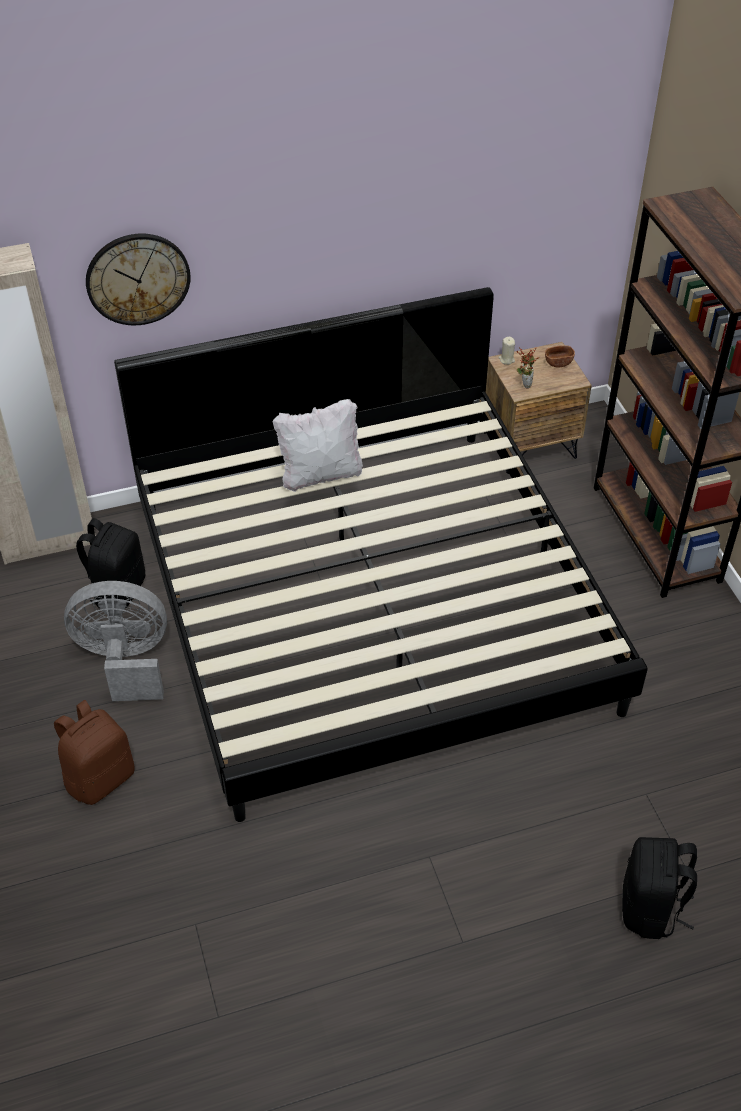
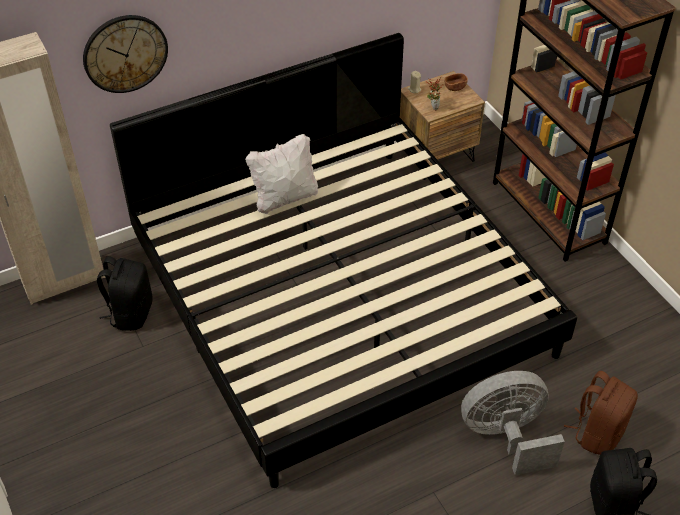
camera: 10 degrees left, 0 degrees up
brown backpack [54,700,134,805] -> brown backpack moved to [564,371,638,455]
grey fan [64,581,167,701] -> grey fan moved to [461,371,565,475]

